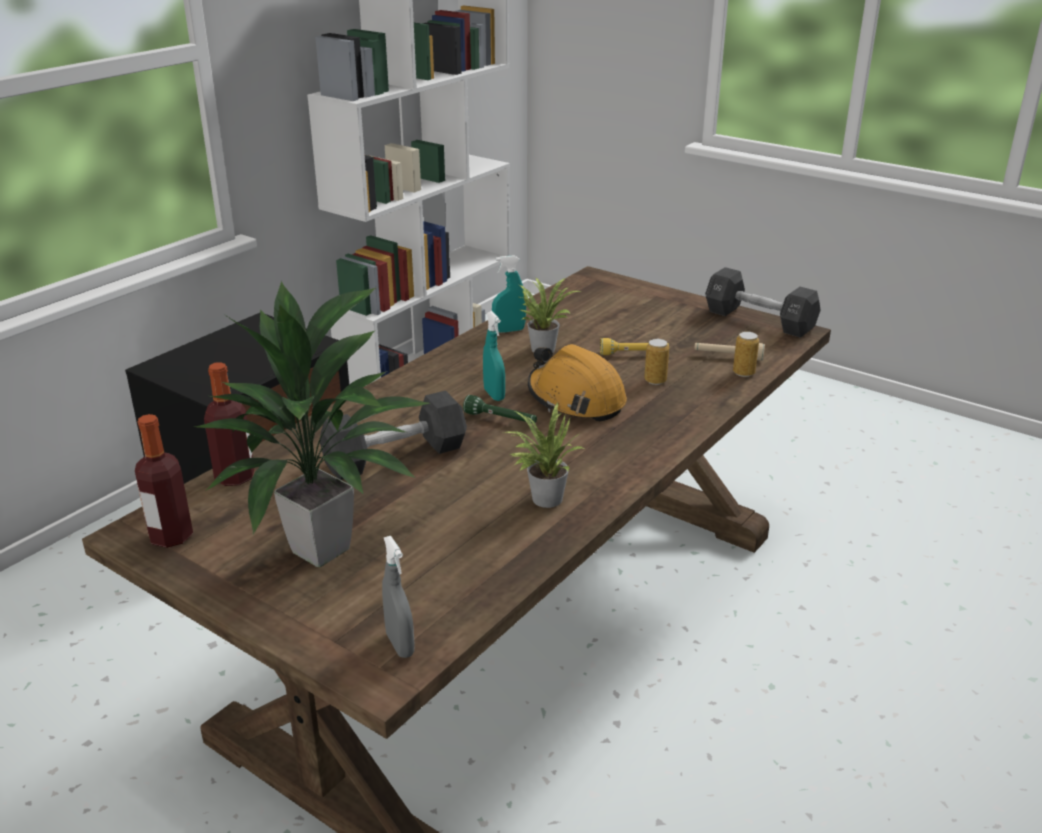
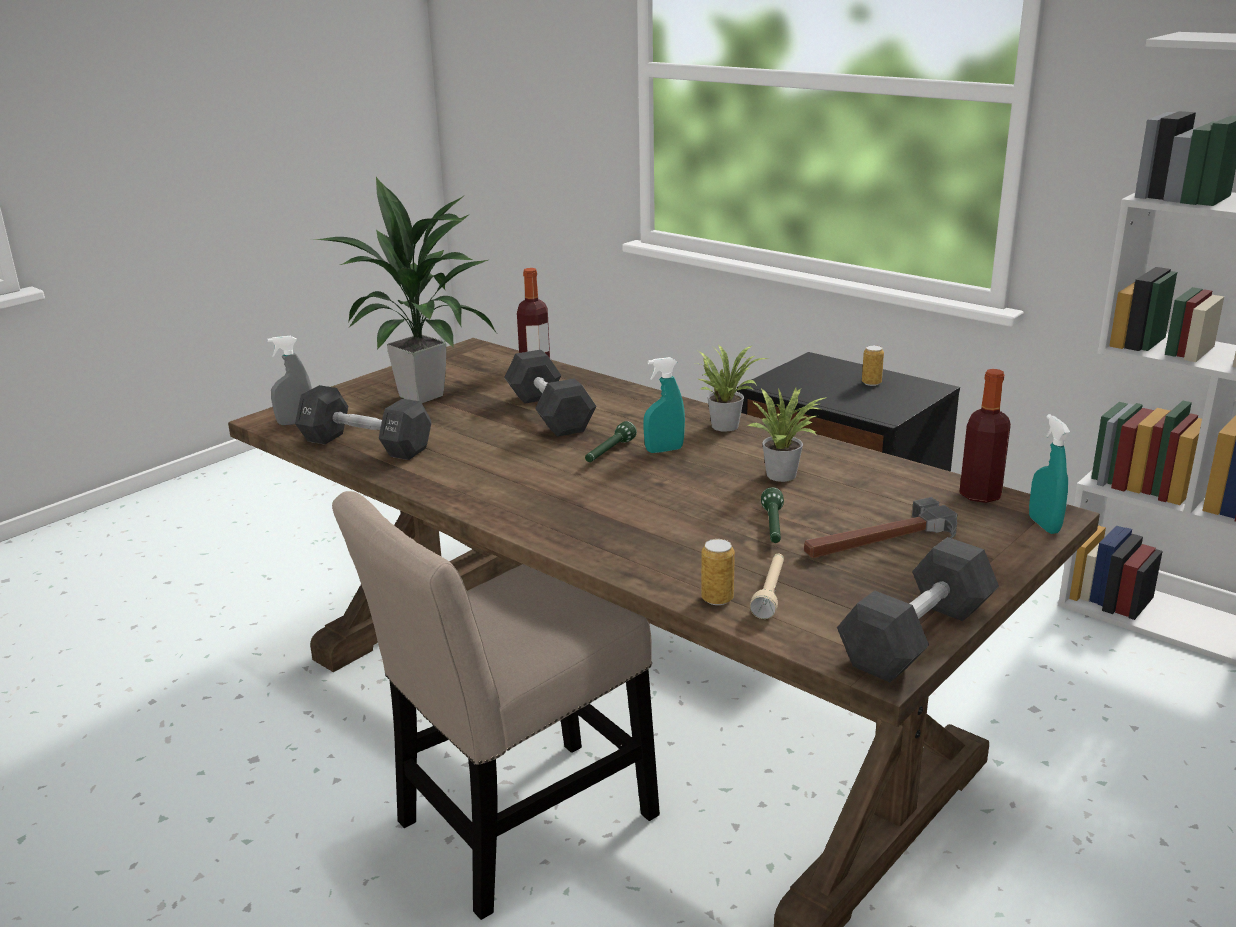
camera: 95 degrees right, 5 degrees down
bottle [135,414,193,548] -> bottle moved to [959,369,1011,503]
turquoise spray bottle [492,255,526,333] -> turquoise spray bottle moved to [1029,414,1070,534]
potted plant [503,403,584,508] -> potted plant moved to [696,344,769,432]
orange hard hat [528,344,627,422] -> none
yellow flashlight [600,338,669,355] -> green flashlight [761,487,784,543]
can [644,339,669,385] -> can moved to [862,345,884,386]
none -> black dumbbell [295,385,431,460]
none -> beige chair [332,491,660,920]
none -> hammer [804,497,957,558]

